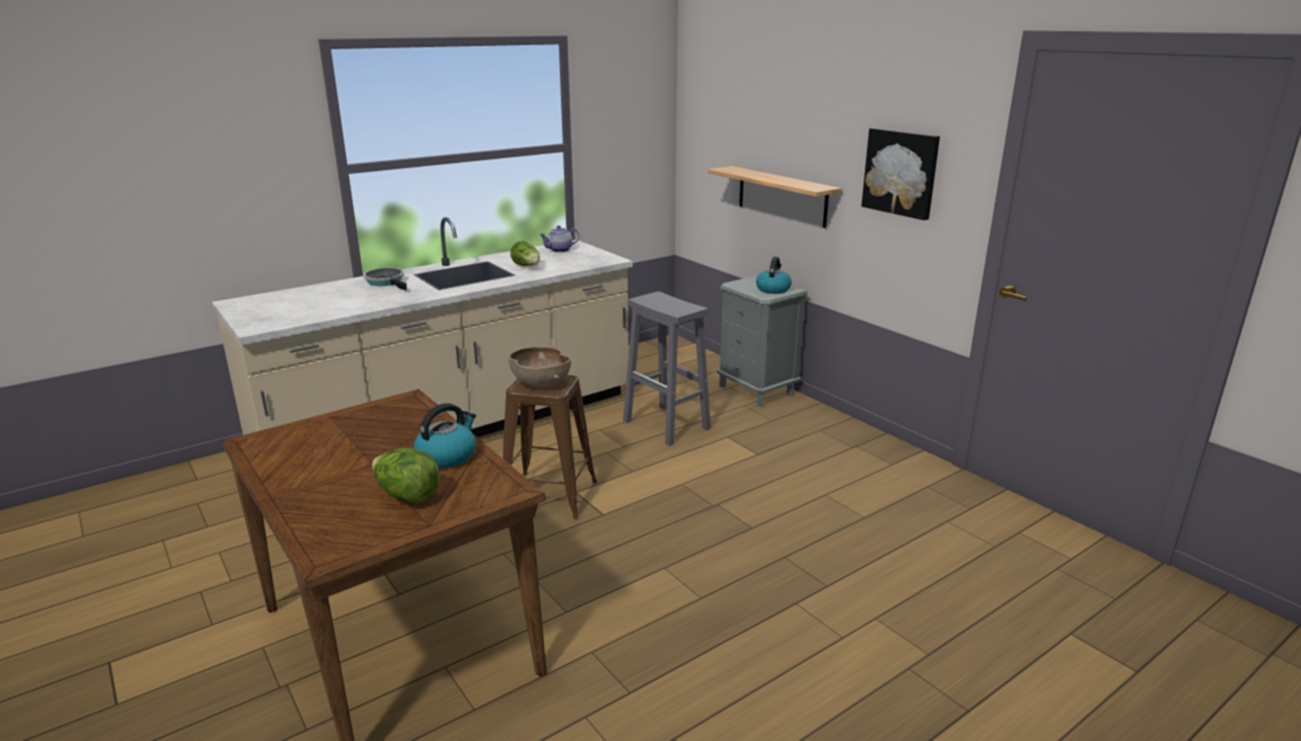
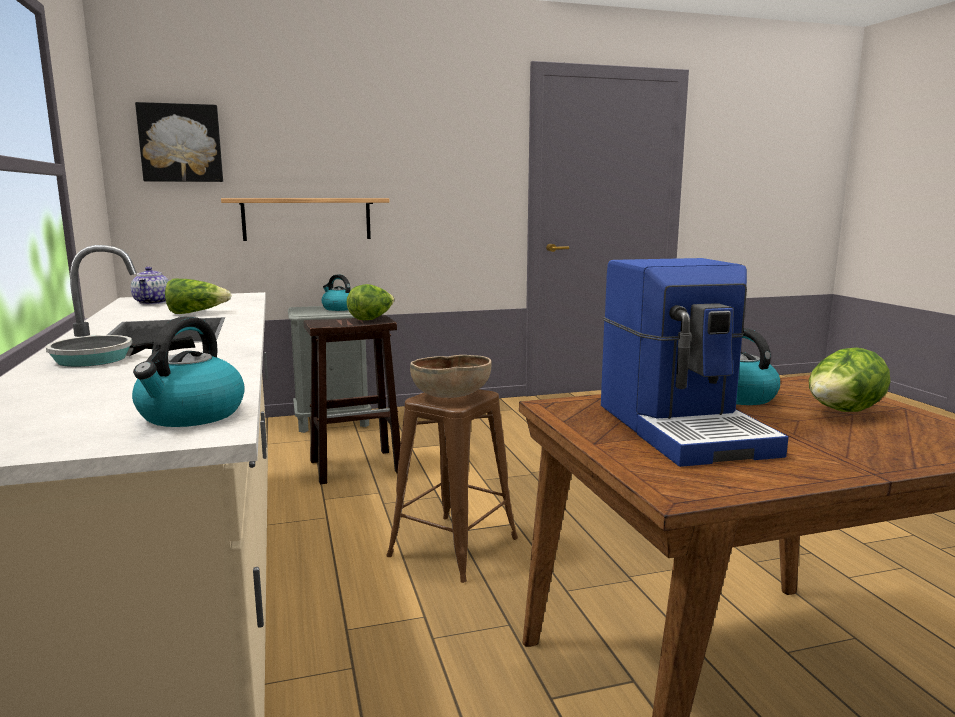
camera: 70 degrees left, 10 degrees down
grey stool [623,291,711,446] -> brown stool [304,315,401,485]
picture [861,128,940,220] -> picture moved to [135,102,223,182]
none -> kettle [132,316,245,427]
none -> lettuce [347,284,395,320]
none -> coffee machine [601,258,788,467]

